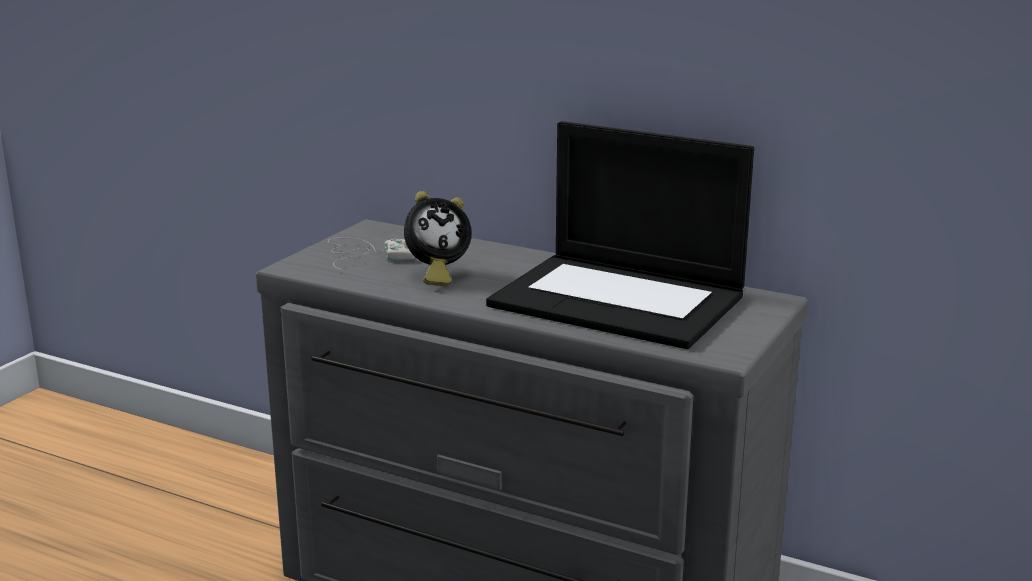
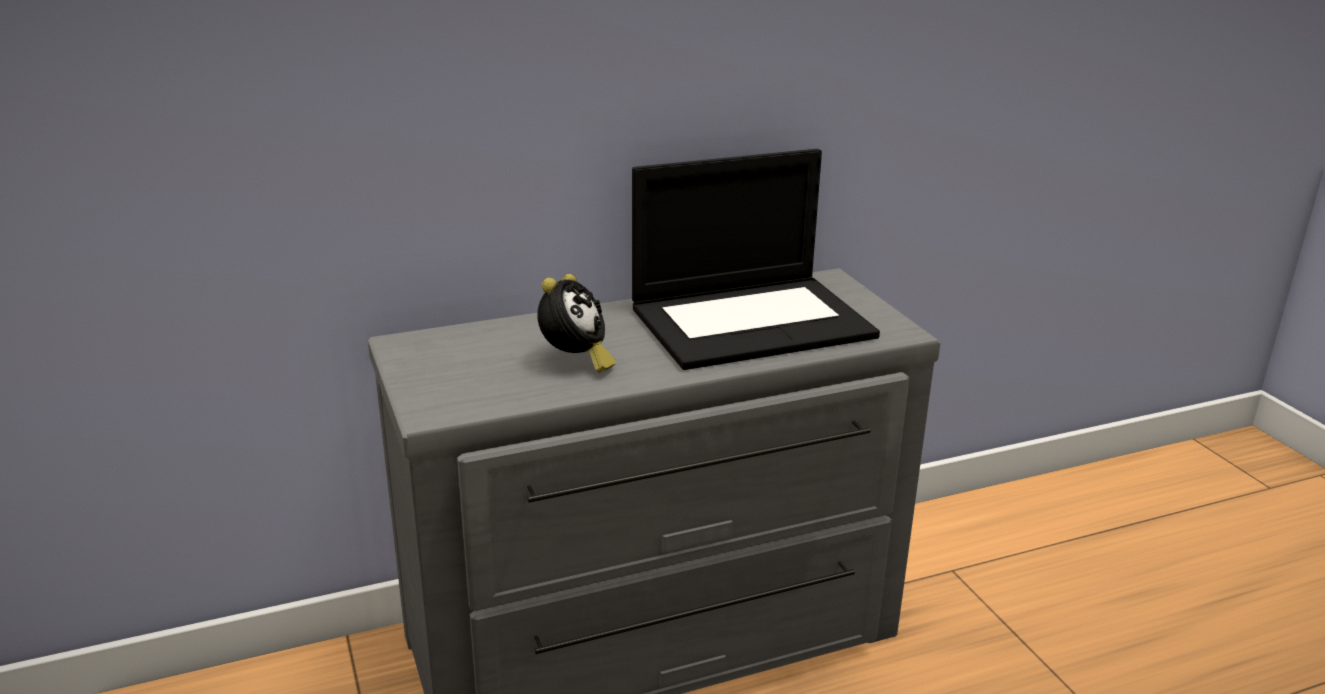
camera: 50 degrees left, 5 degrees up
white game controller [328,238,416,270] -> none

